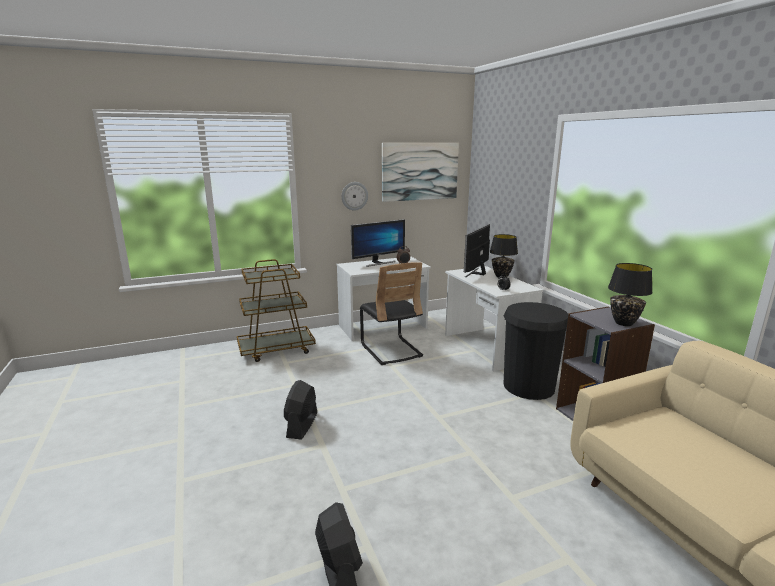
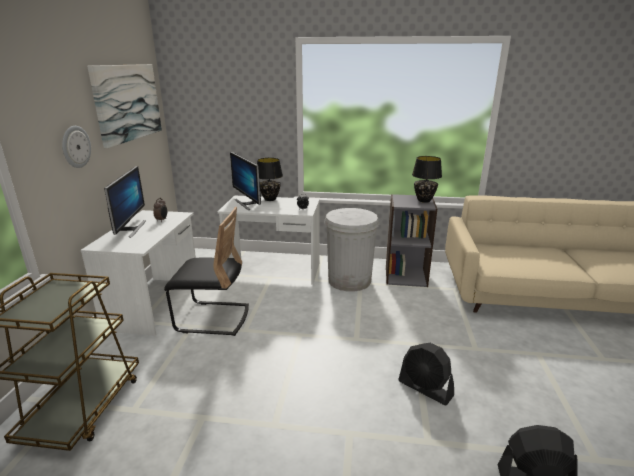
camera: 60 degrees left, 5 degrees up
black fan [284,380,317,440] -> black fan moved to [398,343,454,406]
black trash can [504,302,568,400] -> white trash can [324,208,379,292]

